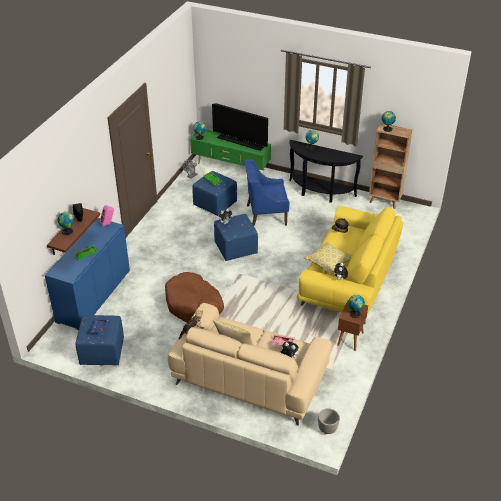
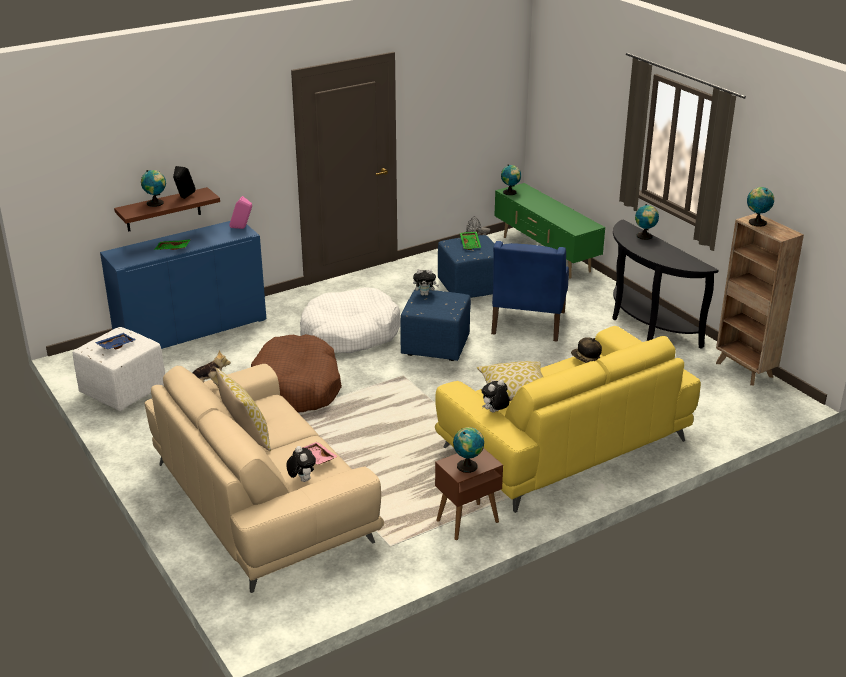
camera: 35 degrees right, 10 degrees down
blue ottoman [75,315,124,365] -> white ottoman [73,327,165,411]
television [212,103,268,151] -> none
blue armchair [244,159,289,226] -> blue armchair turned 105 degrees counterclockwise [491,241,569,342]
planter [318,408,340,434] -> none
none -> white dog bed [300,287,400,353]

